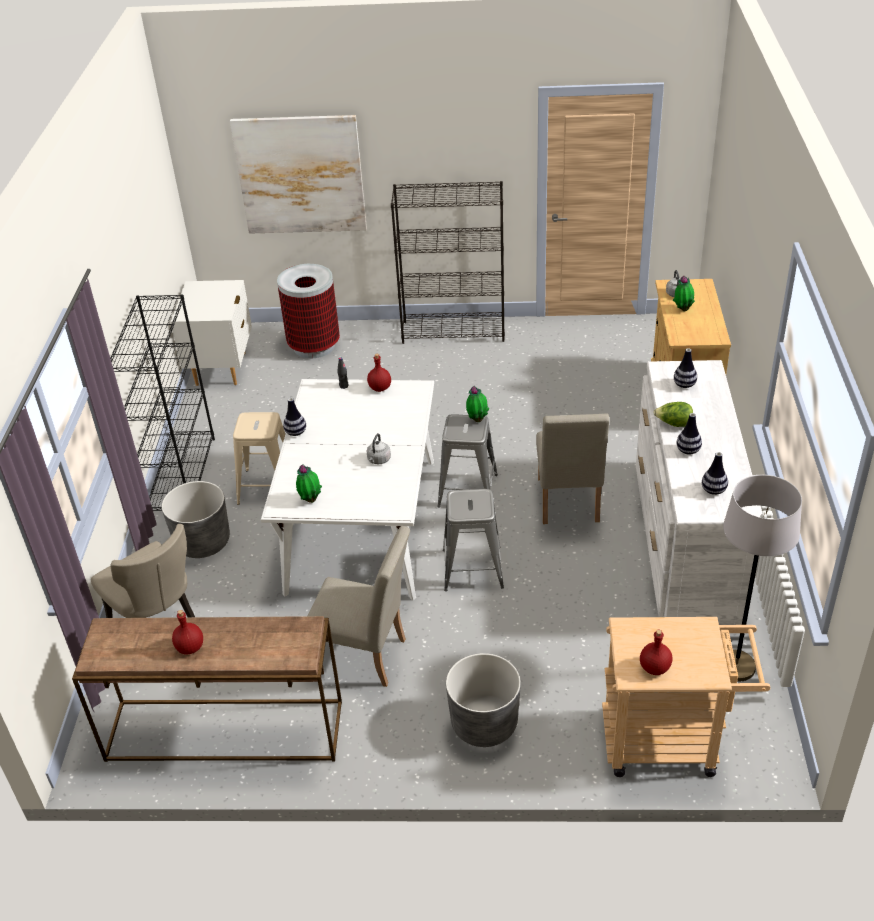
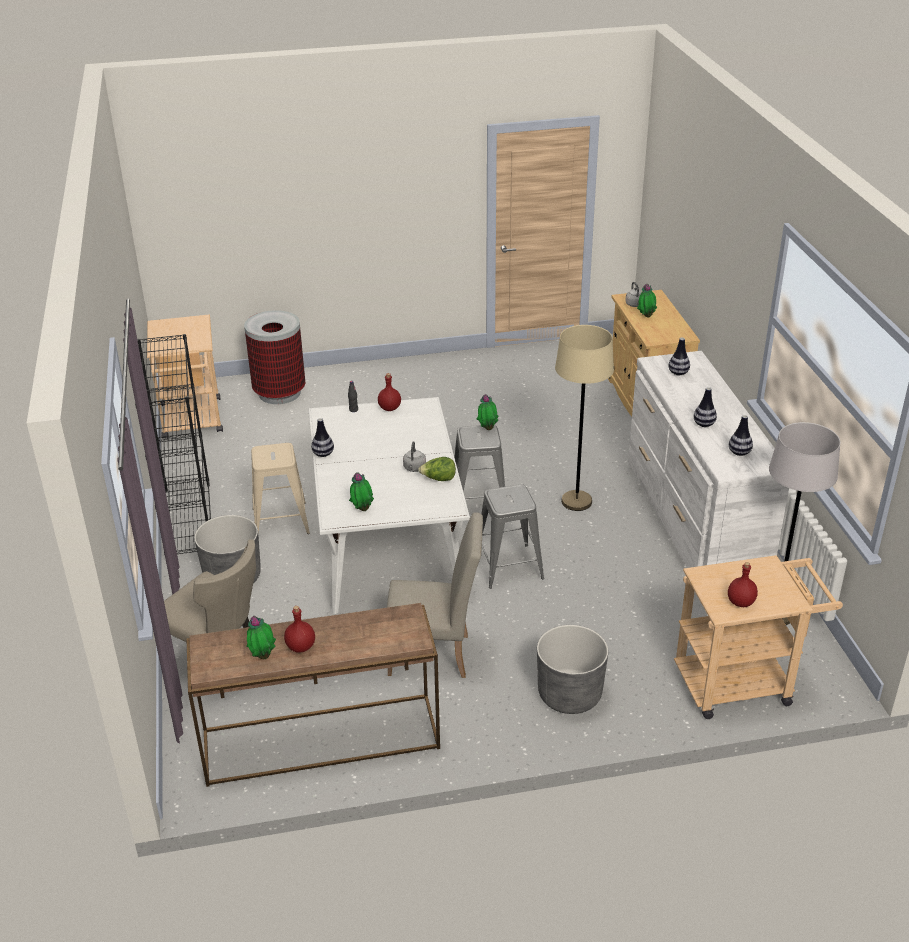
camera: 15 degrees left, 5 degrees down
white nightstand [171,280,252,386] -> beige cart [147,315,223,439]
picture [230,115,367,234] -> none
black bookcase [391,181,505,344] -> none
beige chair [536,413,610,524] -> beige floor lamp [555,325,614,511]
lettuce [654,402,693,427] -> lettuce moved to [418,457,456,481]
none -> potted plant [247,616,276,659]

